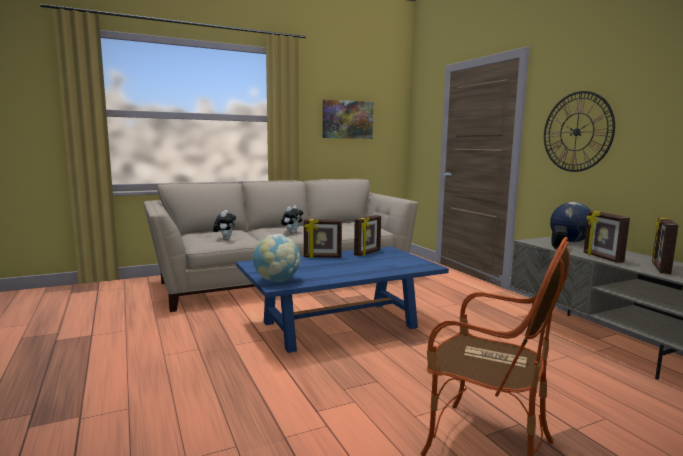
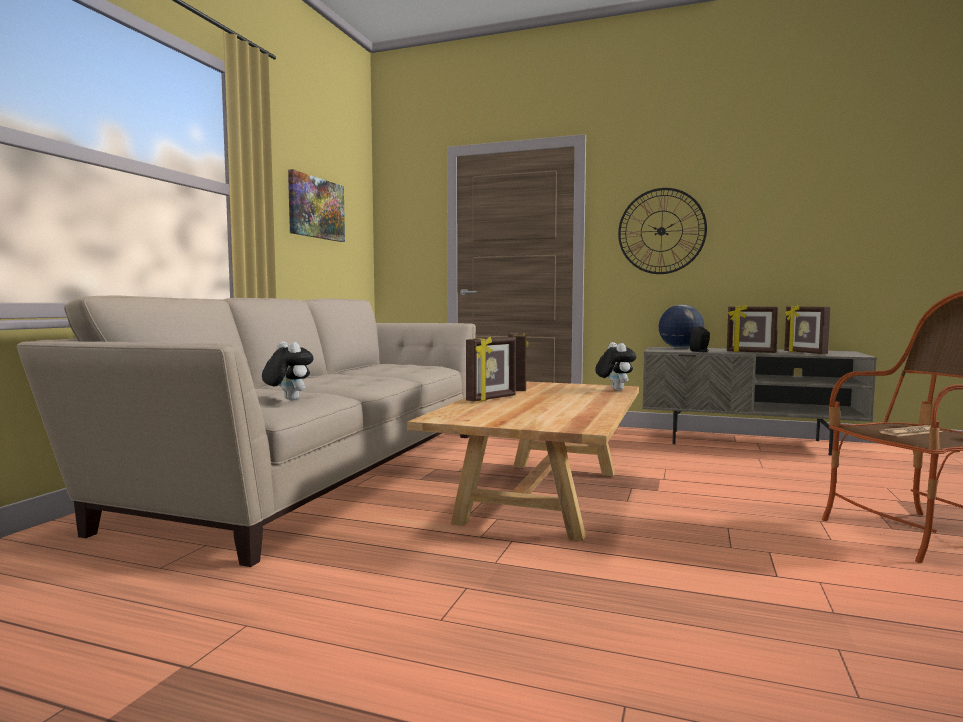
camera: 45 degrees left, 5 degrees down
blue coffee table [236,246,449,353] -> beige coffee table [407,382,639,541]
globe [253,234,300,282] -> none
plush toy [281,206,303,234] -> plush toy moved to [595,342,636,391]

